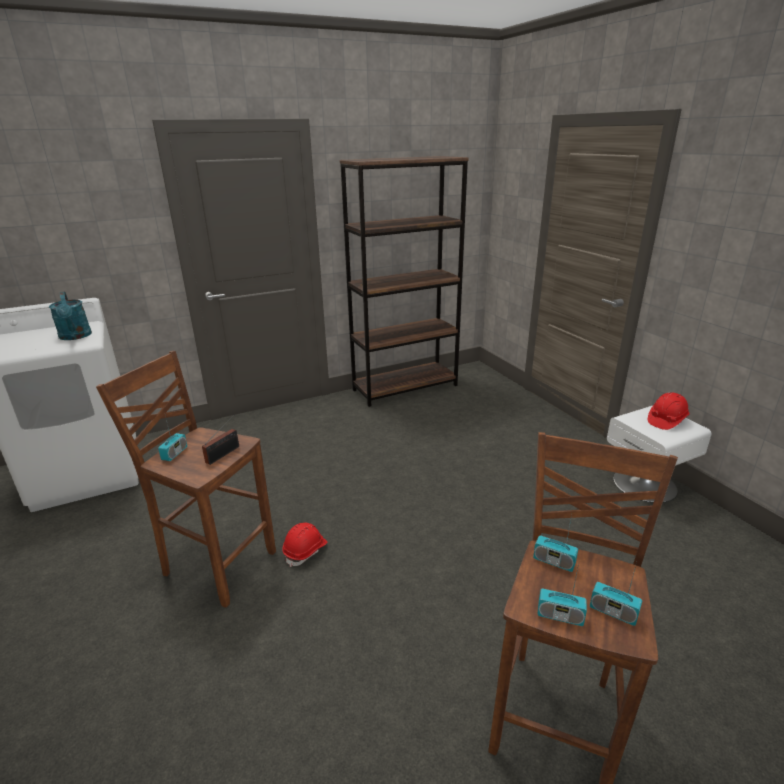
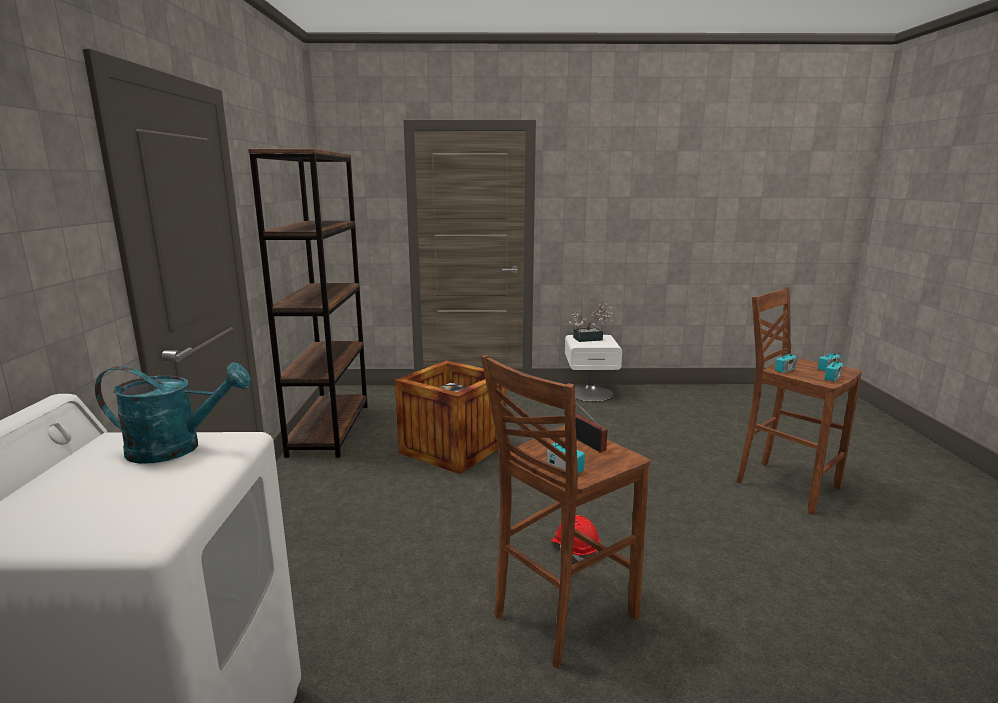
camera: 65 degrees left, 10 degrees down
red hard hat [648,392,690,430] -> potted plant [569,303,613,342]
none -> crate [395,360,506,474]

